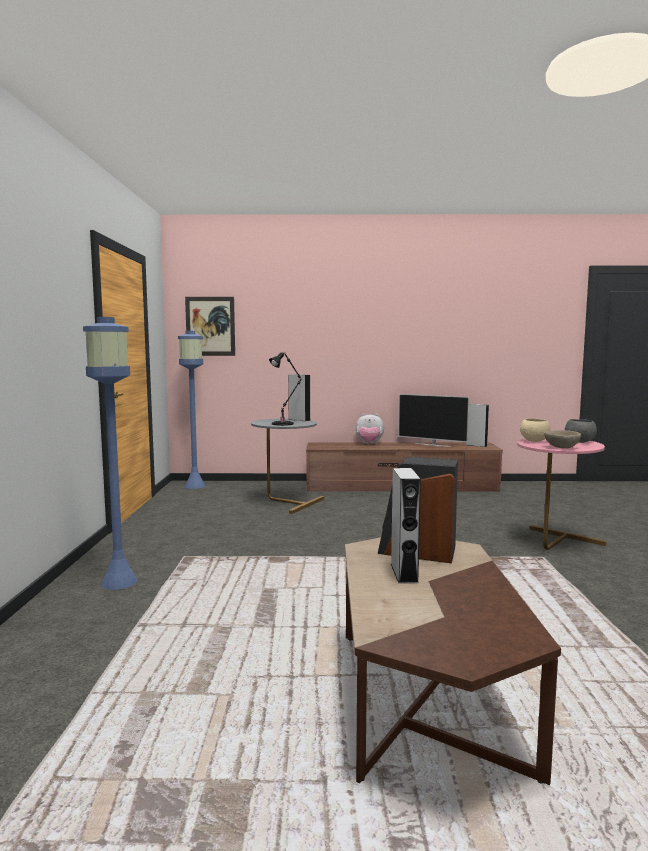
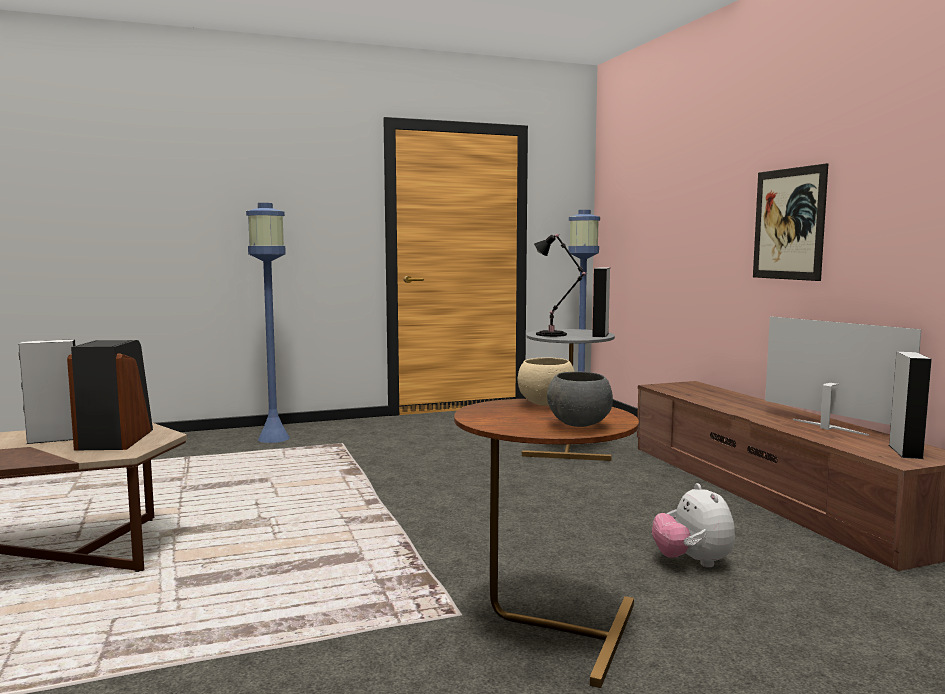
camera: 70 degrees right, 0 degrees up
picture [185,297,235,356] -> picture moved to [753,163,829,281]
plush toy [356,413,384,444] -> plush toy moved to [652,483,735,567]
television [398,394,469,447] -> television turned 135 degrees clockwise [765,316,921,436]
pink side table [517,439,607,550] -> brown side table [454,399,639,688]
beige bowl [544,430,581,449] -> none

